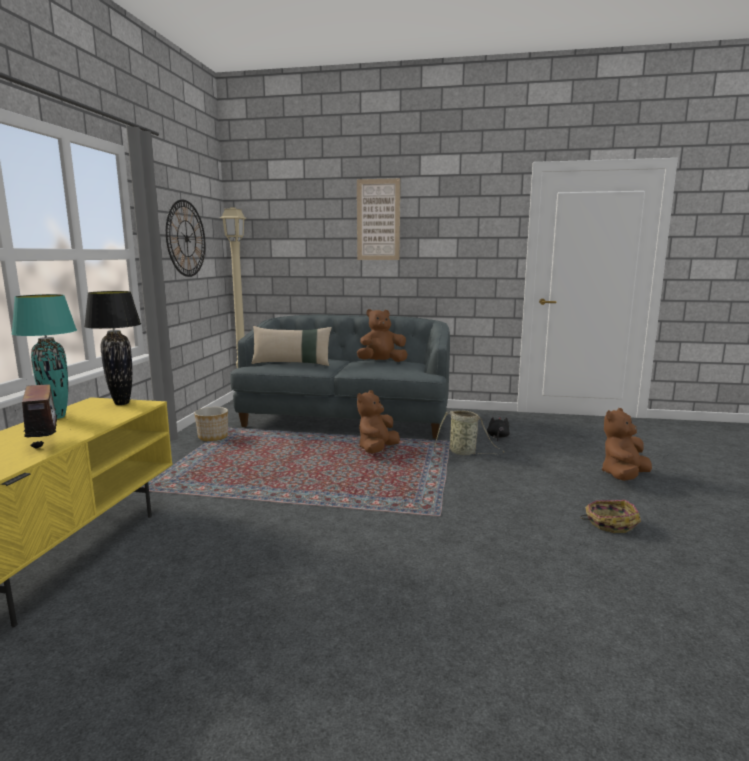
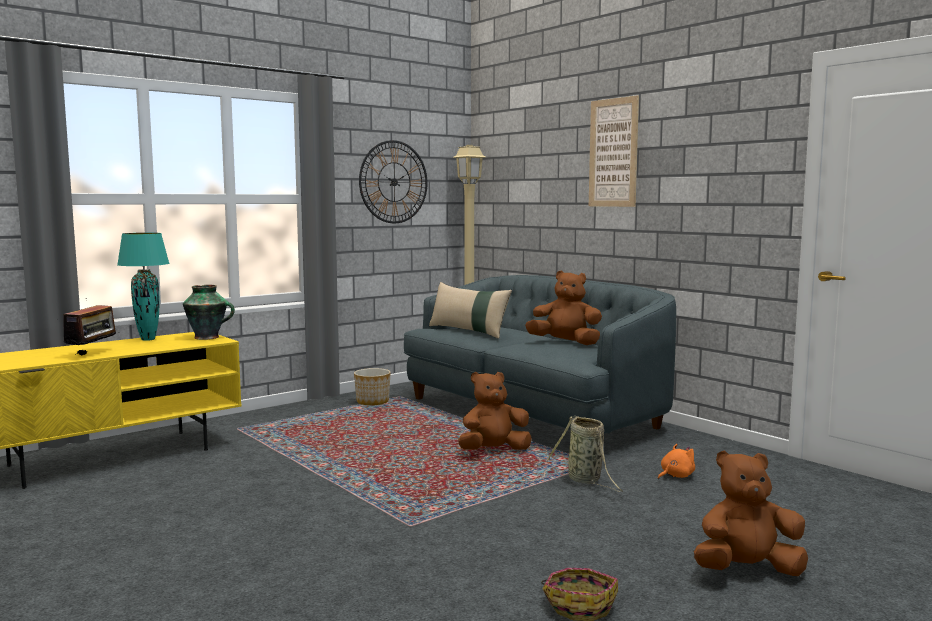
camera: 40 degrees right, 5 degrees down
black table lamp [84,291,141,405] -> vase [183,285,235,340]
black plush toy [487,417,510,441] -> orange plush toy [658,444,695,479]

